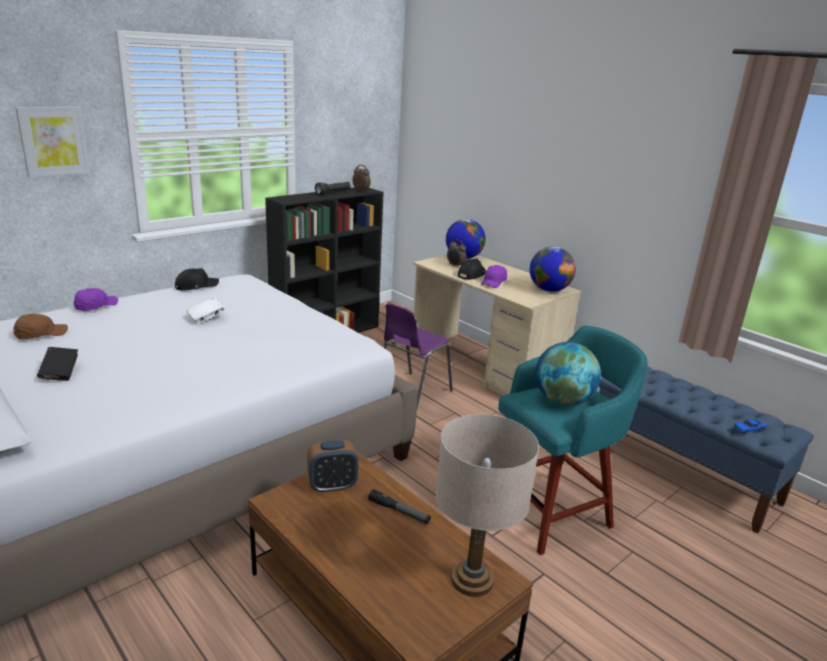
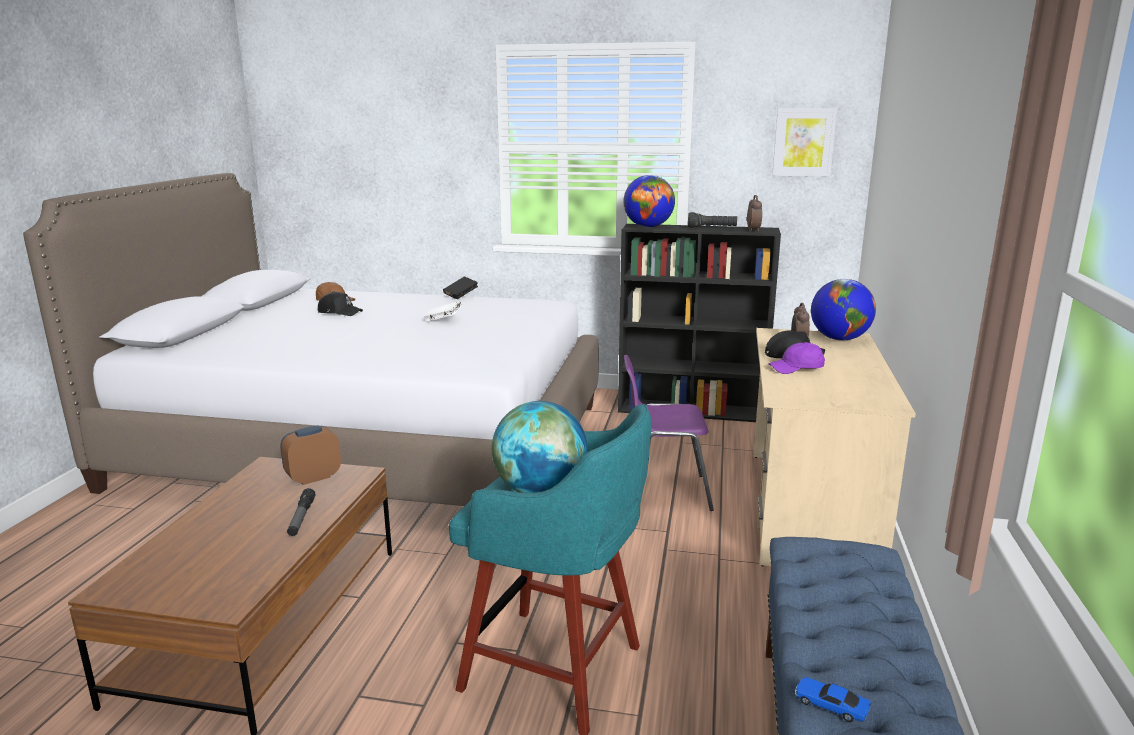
camera: 55 degrees right, 5 degrees down
picture [15,107,90,178] -> picture moved to [772,108,837,177]
black book [37,347,78,381] -> black book moved to [443,277,478,299]
purple cap [74,288,118,311] -> none
black cap [175,268,219,291] -> black cap moved to [317,291,363,316]
alarm clock [307,440,358,493] -> alarm clock turned 105 degrees clockwise [281,425,341,485]
beige table lamp [436,414,539,597] -> none
globe [530,247,576,292] -> globe moved to [623,175,675,227]

